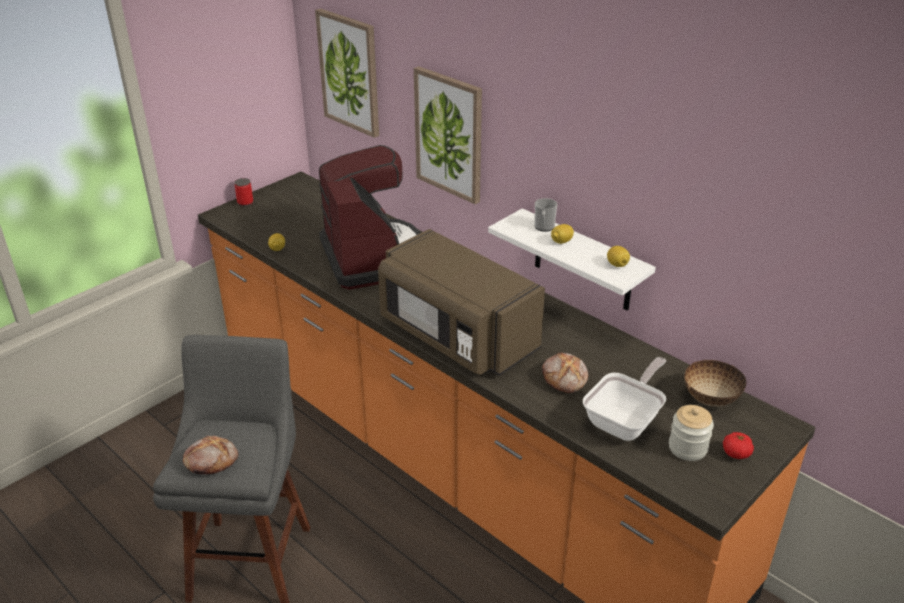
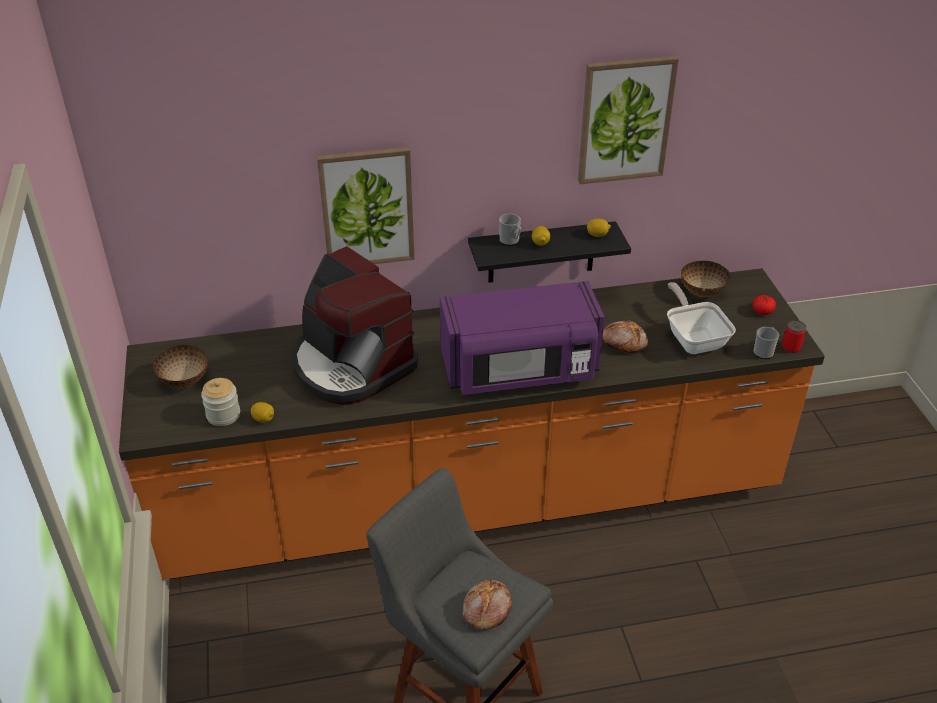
camera: 55 degrees left, 5 degrees up
can [235,178,253,206] -> can moved to [782,320,806,353]
picture [315,9,379,138] -> picture moved to [578,56,679,184]
coffee machine [319,145,420,290] -> coffee machine turned 150 degrees counterclockwise [291,246,418,405]
brown microwave [378,229,545,376] -> purple microwave [440,281,605,395]
white shelf [488,208,656,311] -> black shelf [468,221,631,283]
jar [669,405,714,461] -> jar moved to [201,378,240,426]
none -> bowl [153,345,208,388]
none -> mug [754,327,779,359]

